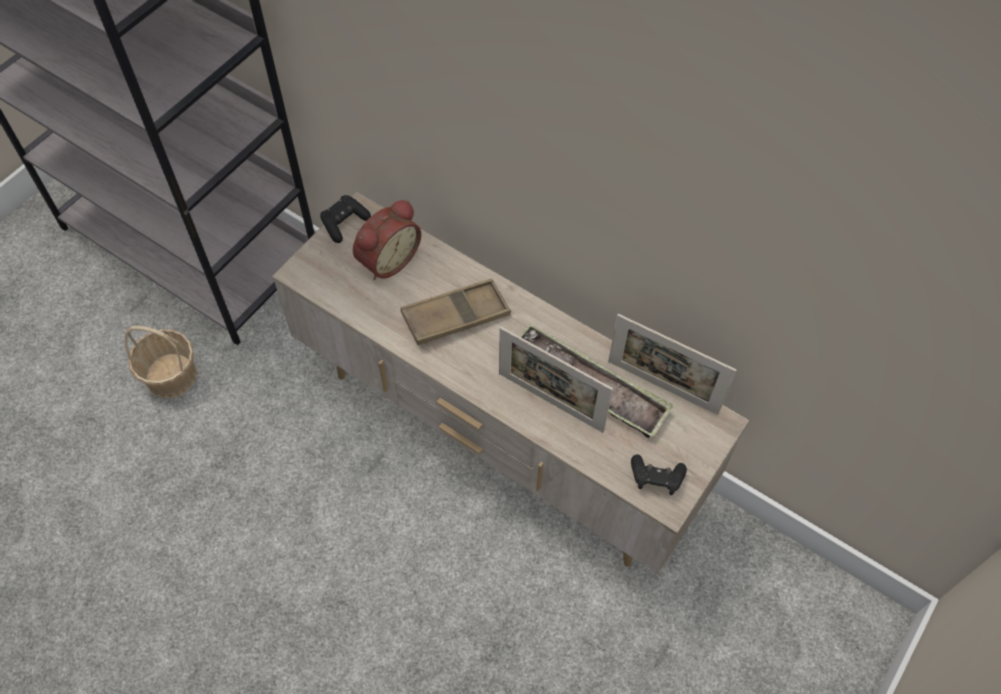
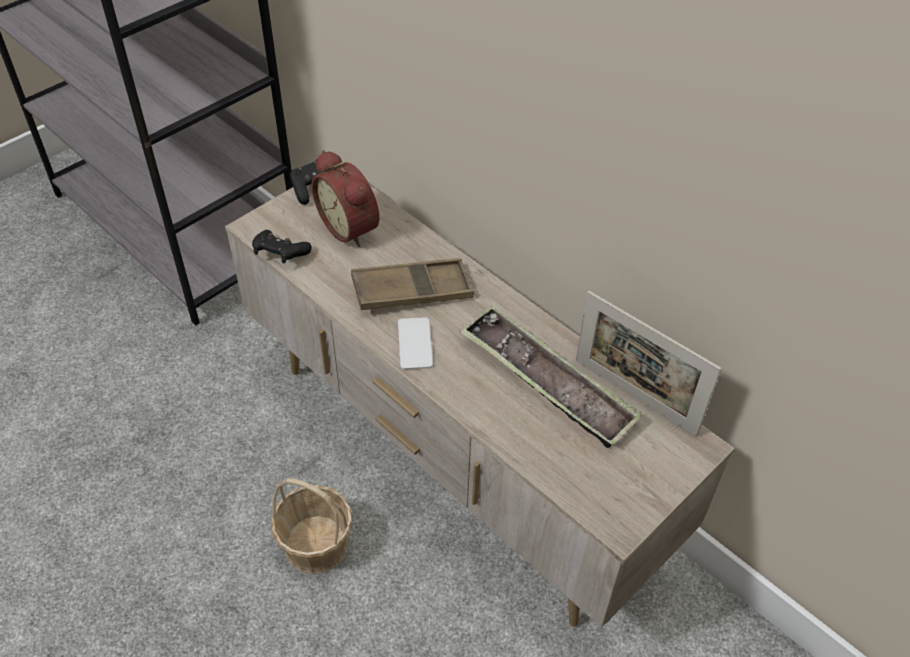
camera: 10 degrees right, 10 degrees down
basket [125,326,197,399] -> basket moved to [271,478,352,575]
alarm clock [353,200,421,280] -> alarm clock turned 90 degrees clockwise [311,150,379,247]
picture frame [499,327,613,433] -> none
black game controller [631,454,687,495] -> black game controller moved to [252,230,312,264]
none -> phone [398,317,433,370]

